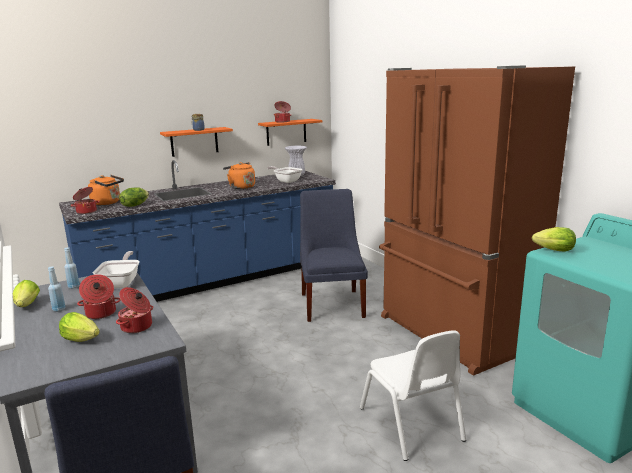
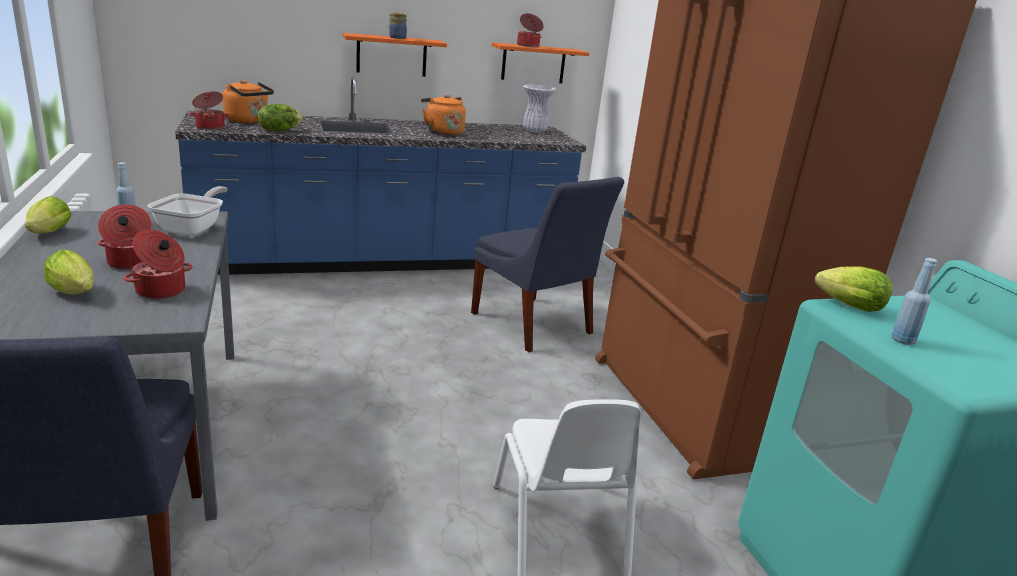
camera: 10 degrees right, 5 degrees up
blue bottle [48,266,66,312] -> blue bottle moved to [891,258,937,345]
frying pan [267,166,303,183] -> none
blue chair [300,189,368,322] -> blue chair turned 135 degrees clockwise [471,177,624,352]

